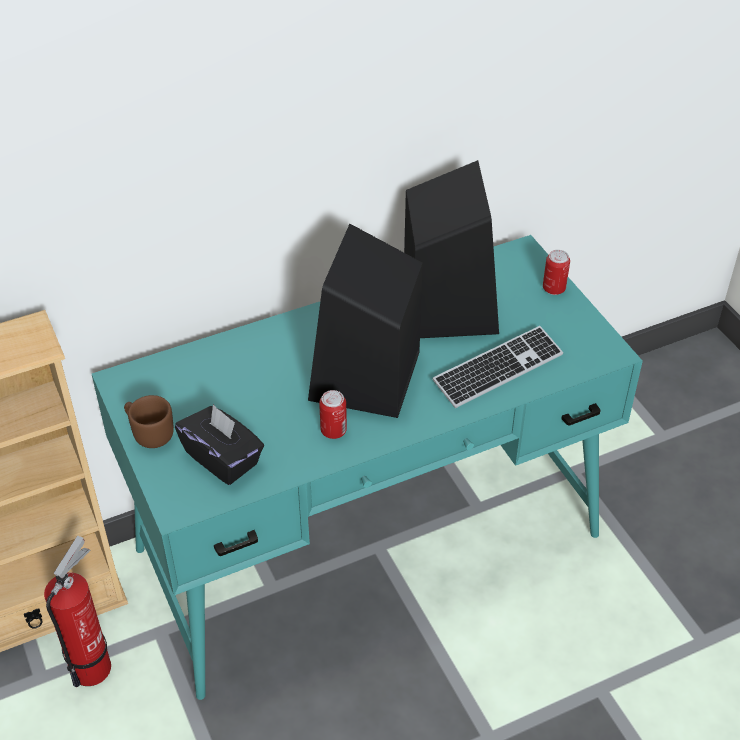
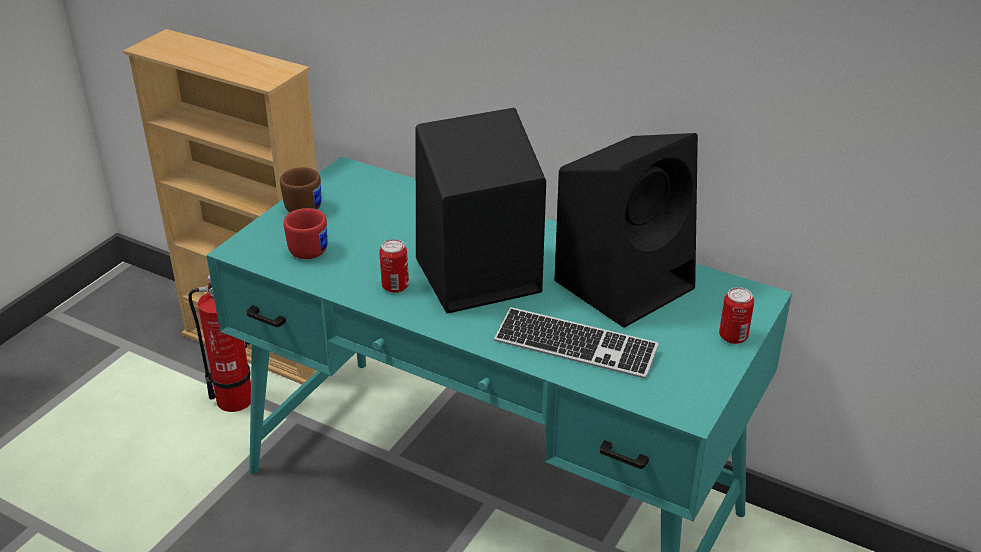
camera: 55 degrees right, 10 degrees down
black tissue box [175,404,264,485] -> red mug [284,208,328,259]

